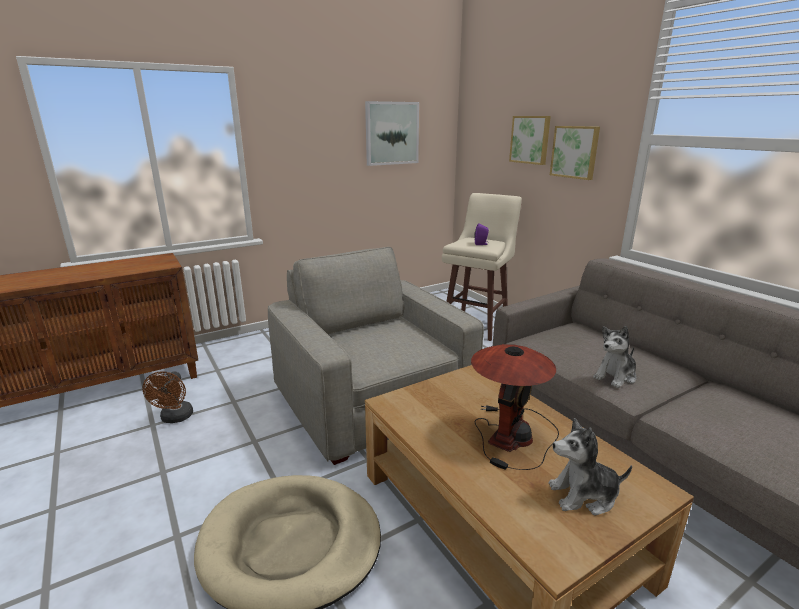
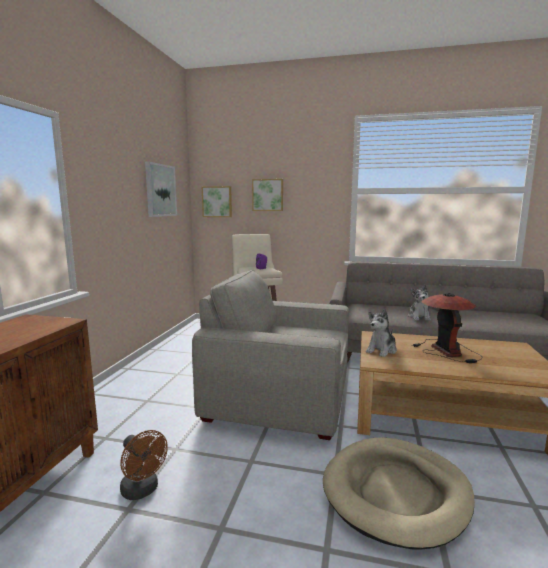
camera: 45 degrees left, 10 degrees down
plush toy [548,418,632,515] -> plush toy moved to [366,309,397,357]
picture [550,126,600,180] -> picture moved to [202,186,232,217]

